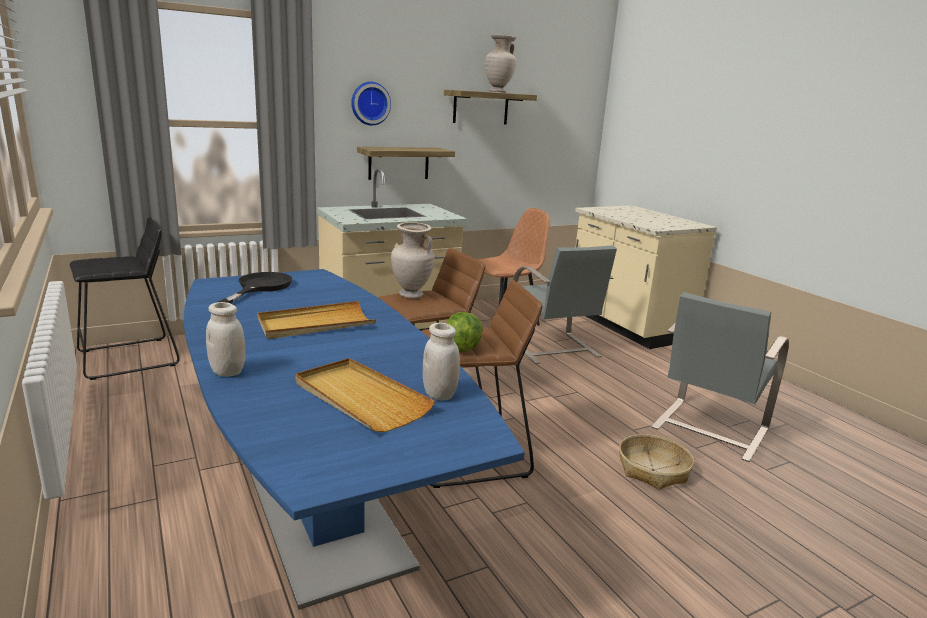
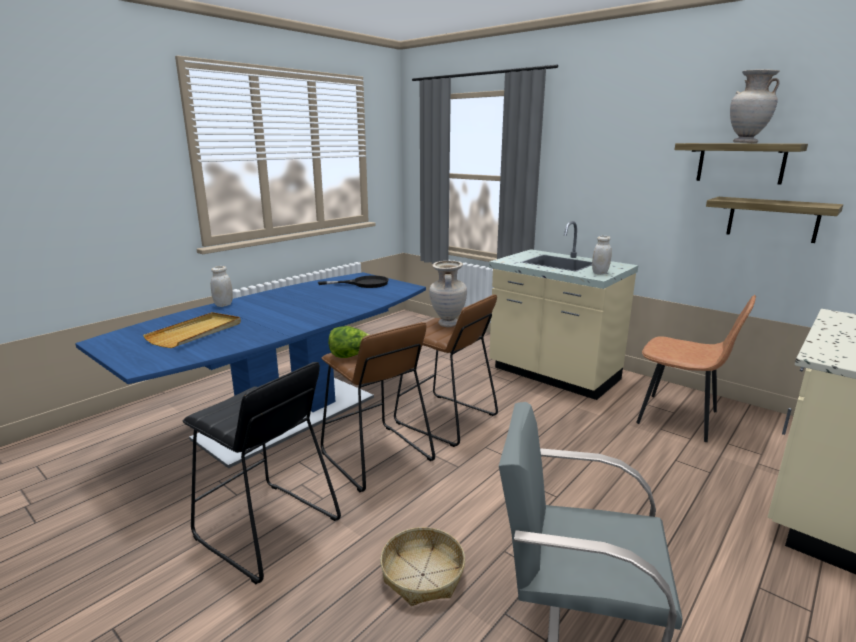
camera: 70 degrees right, 0 degrees up
black stool [70,217,180,380] -> black stool moved to [183,362,341,584]
beige tray [258,301,376,339] -> none
wall clock [351,82,391,125] -> none
shelf [357,147,455,180] -> shelf moved to [706,197,843,243]
white jar [423,323,460,400] -> white jar moved to [592,236,612,275]
grey chair [513,245,617,364] -> none

